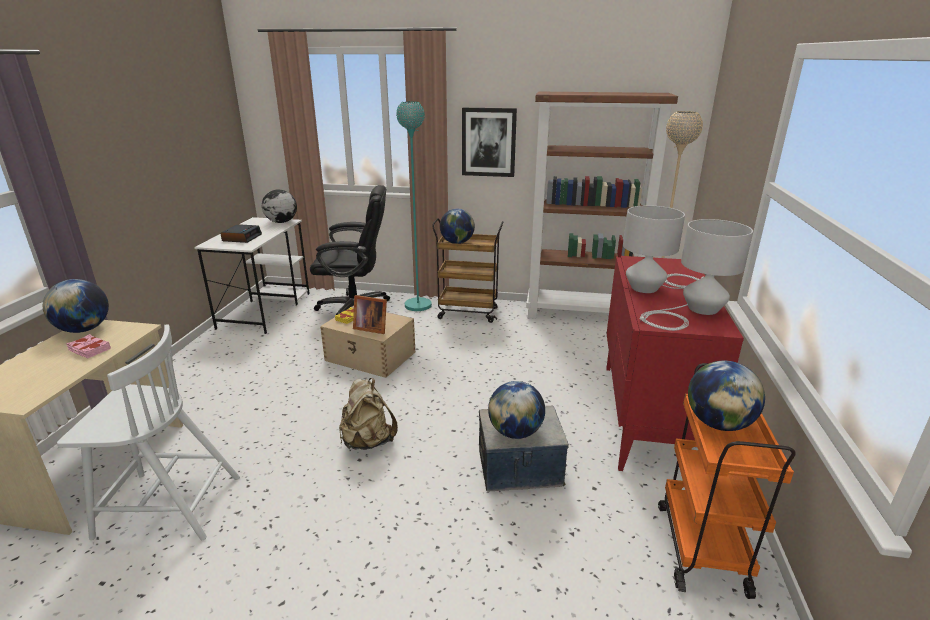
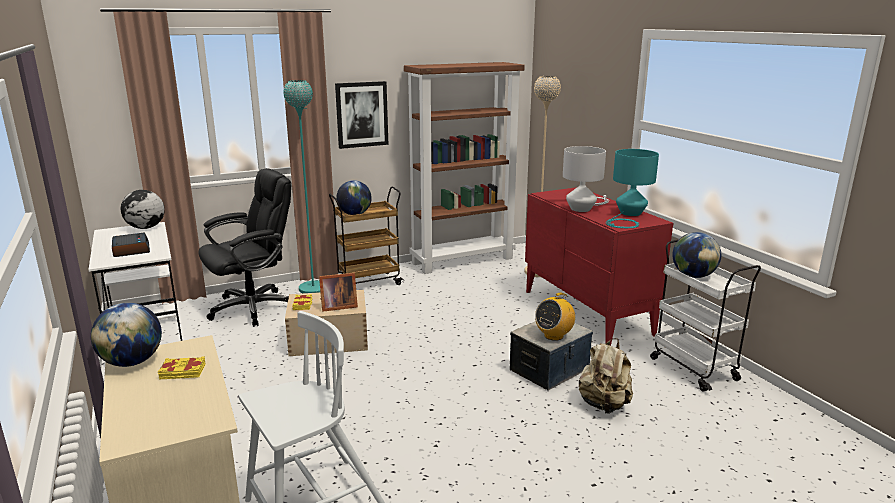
camera: 35 degrees left, 5 degrees down
pink book [66,334,111,358] -> yellow book [158,356,205,380]
beige backpack [339,378,398,450] -> beige backpack moved to [579,338,633,414]
globe [488,381,545,439] -> radio [535,293,575,341]
white table lamp [640,219,753,331] -> turquoise table lamp [606,149,659,228]
orange cart [658,363,796,599] -> white cart [650,240,761,392]

